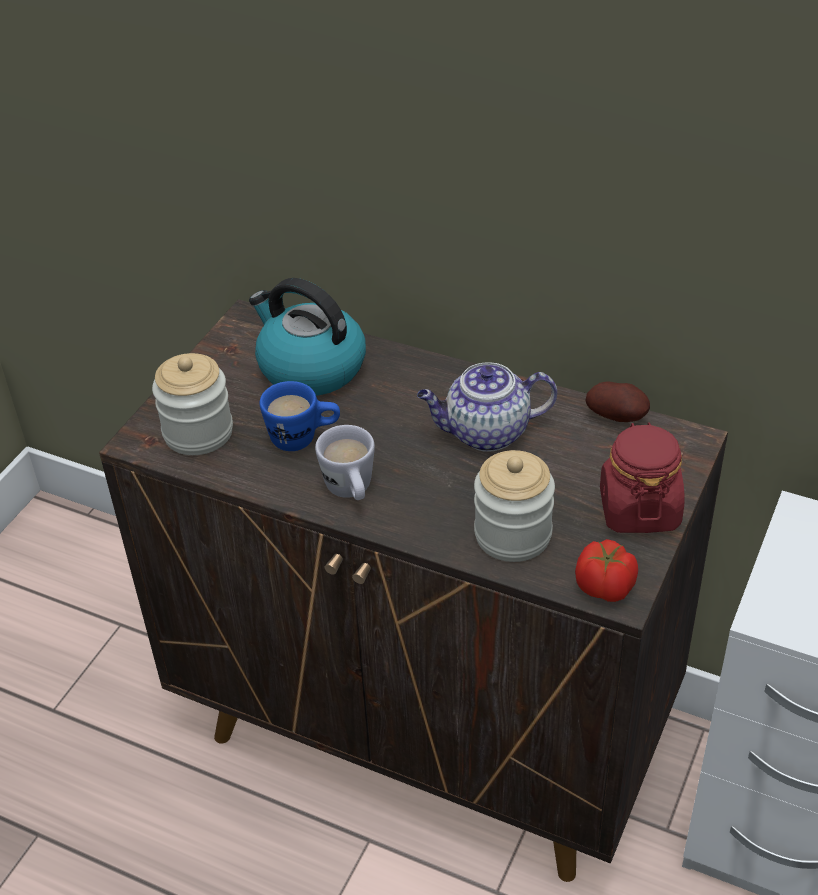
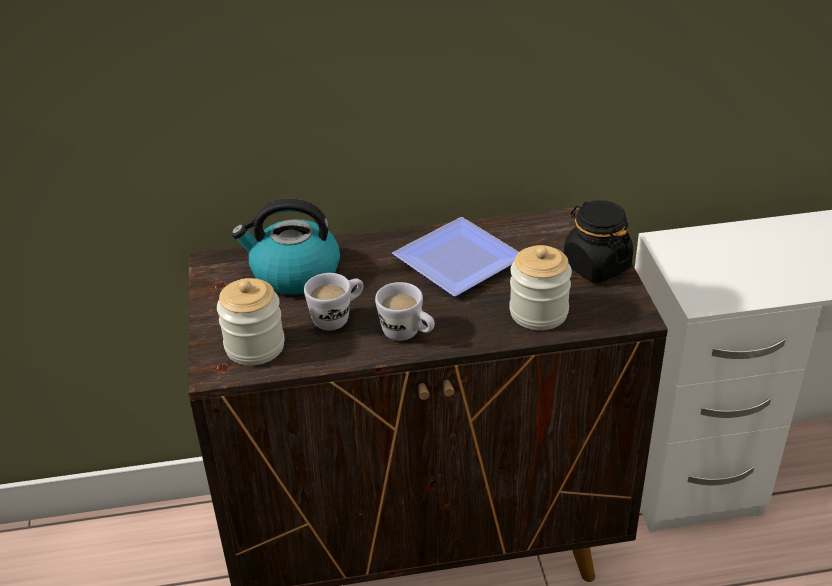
camera: 35 degrees left, 5 degrees down
blue mug [260,381,340,451] -> white mug [304,273,363,330]
teapot [417,362,557,452] -> plate [392,217,519,296]
tomato [575,539,638,602] -> none
potato [585,381,650,422] -> none
red jar [600,422,685,533] -> black jar [564,200,633,283]

